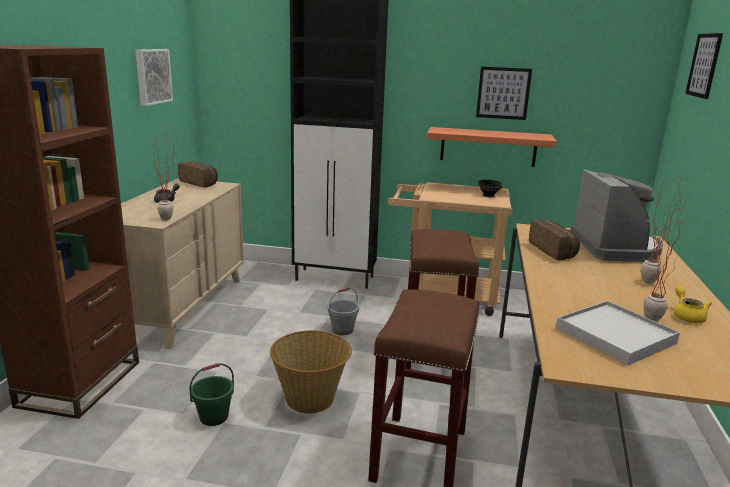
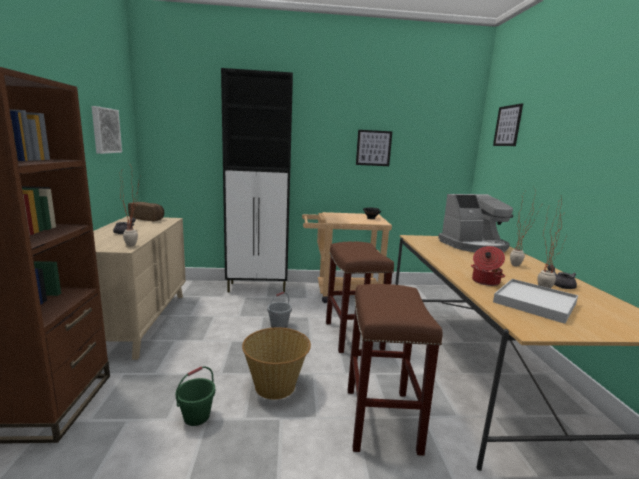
camera: 15 degrees left, 5 degrees down
shelf [427,127,557,167] -> none
bread [529,220,580,260] -> none
coffee machine [571,169,663,262] -> coffee machine turned 90 degrees clockwise [438,194,513,252]
yellow teapot [673,286,712,323] -> grey teapot [547,265,577,289]
none -> cooking pot [471,246,505,286]

